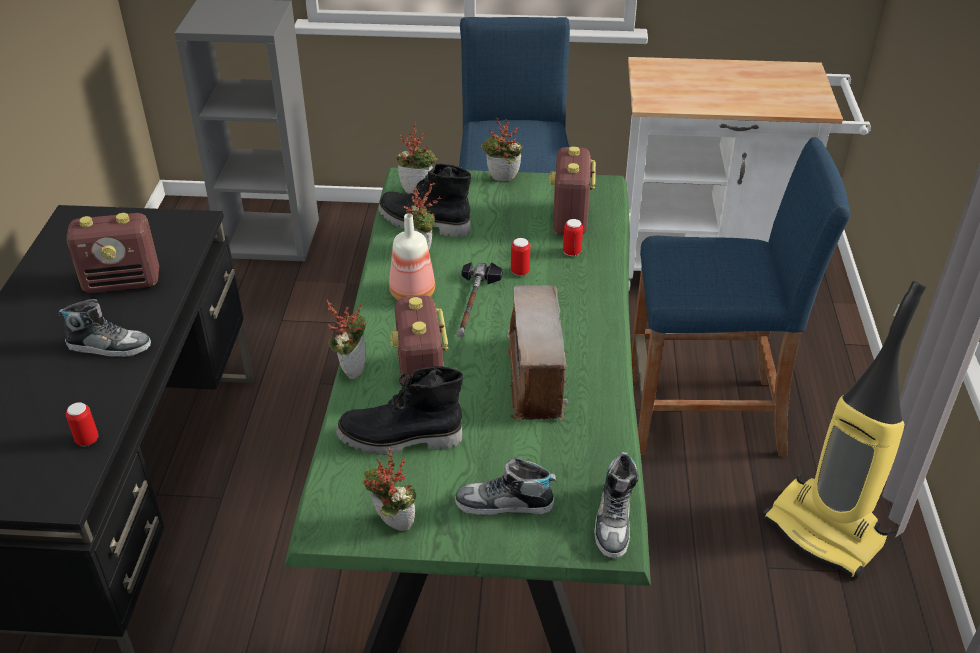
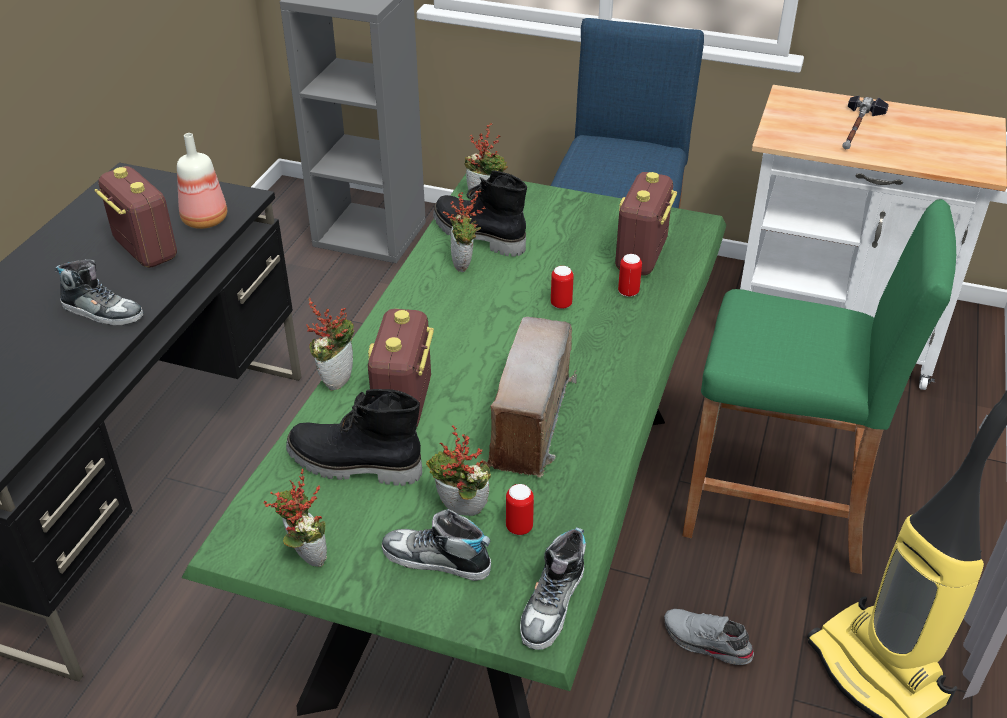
camera: 15 degrees right, 0 degrees up
radio [66,213,159,293] -> radio turned 135 degrees counterclockwise [94,166,177,268]
can [66,402,98,446] -> can moved to [506,484,534,535]
bottle [389,214,435,300] -> bottle moved to [177,133,227,229]
hammer [456,262,503,338] -> hammer moved to [842,95,889,149]
potted plant [481,117,523,181] -> potted plant moved to [426,425,491,516]
blue stool [631,137,850,456] -> green stool [682,199,956,574]
none -> grey shoe [664,609,754,665]

